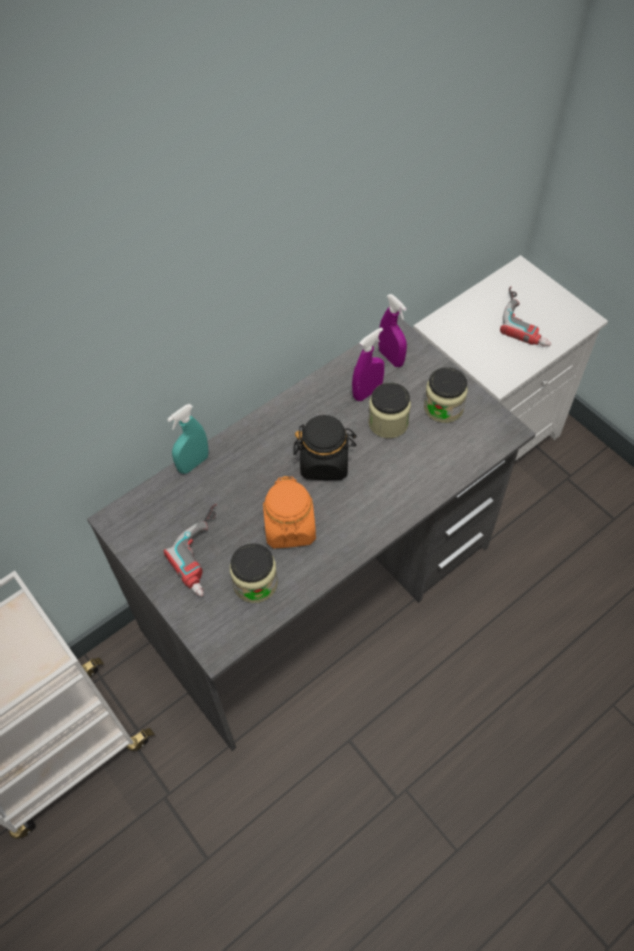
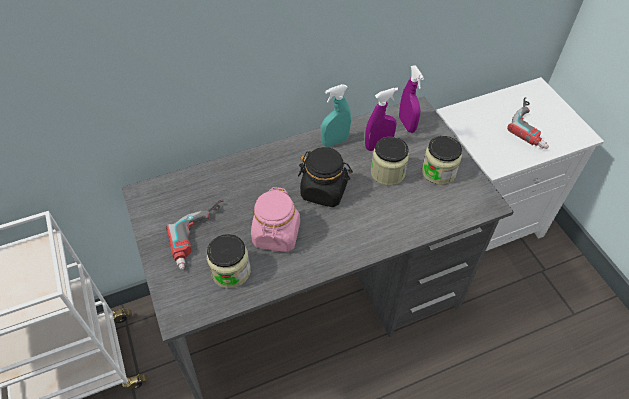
camera: 15 degrees right, 5 degrees down
turquoise spray bottle [167,404,208,474] -> turquoise spray bottle moved to [321,84,351,147]
orange jar [263,476,316,548] -> pink jar [251,187,300,252]

